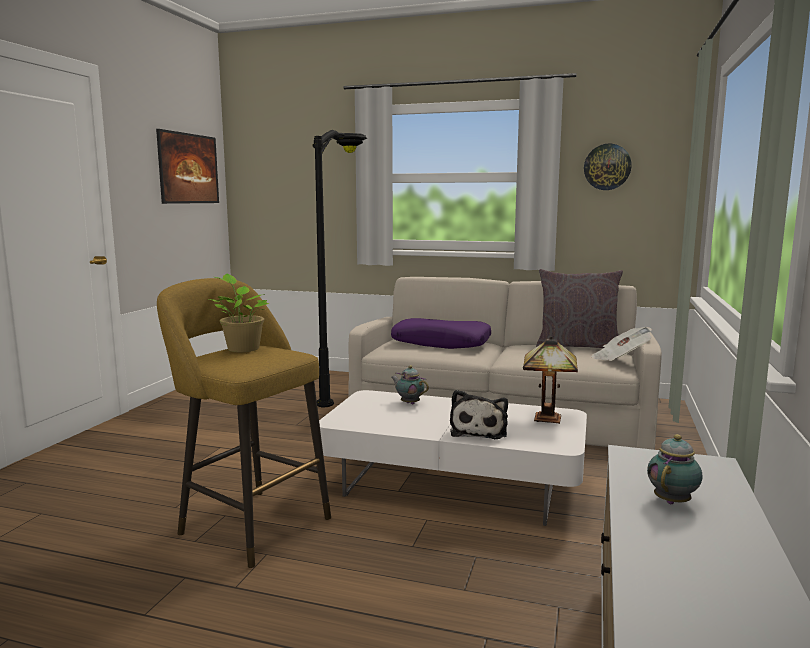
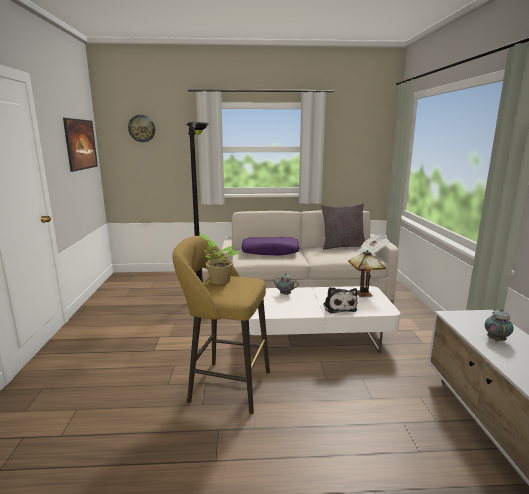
camera: 20 degrees left, 5 degrees up
wall clock [584,144,632,190] -> wall clock moved to [128,115,155,142]

